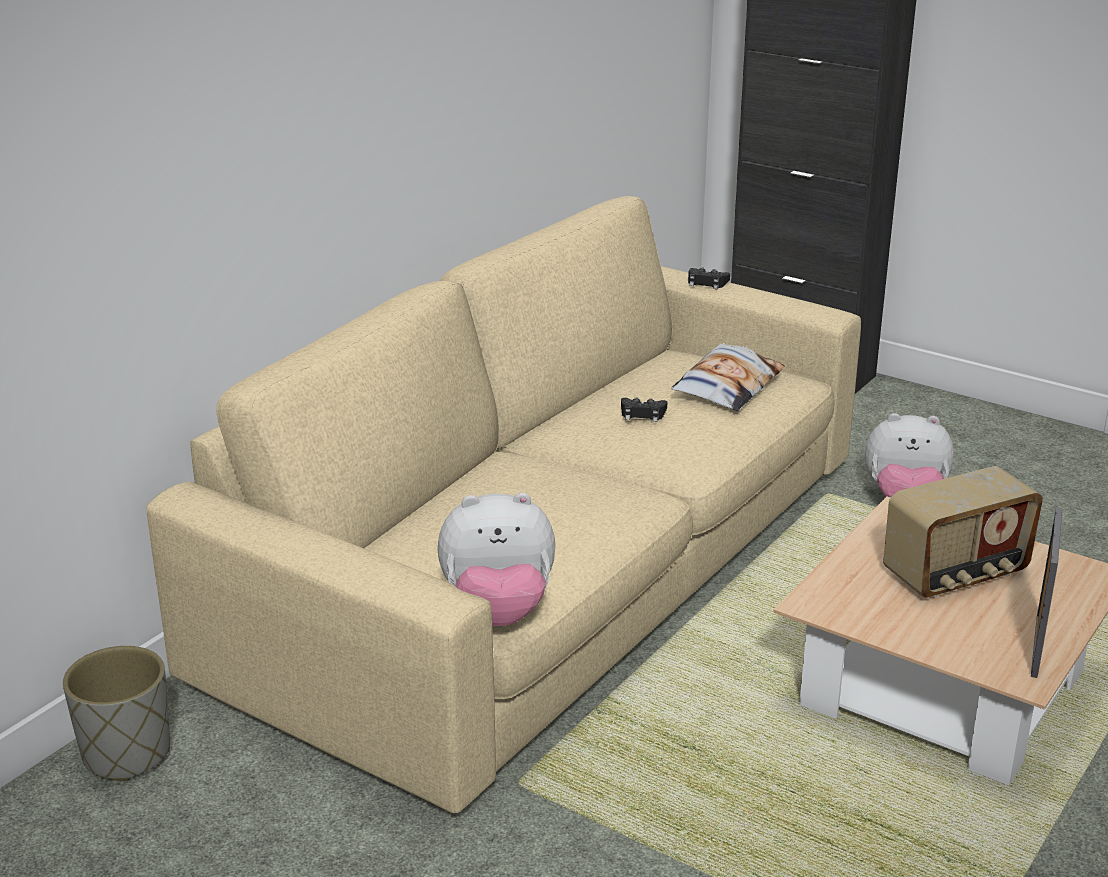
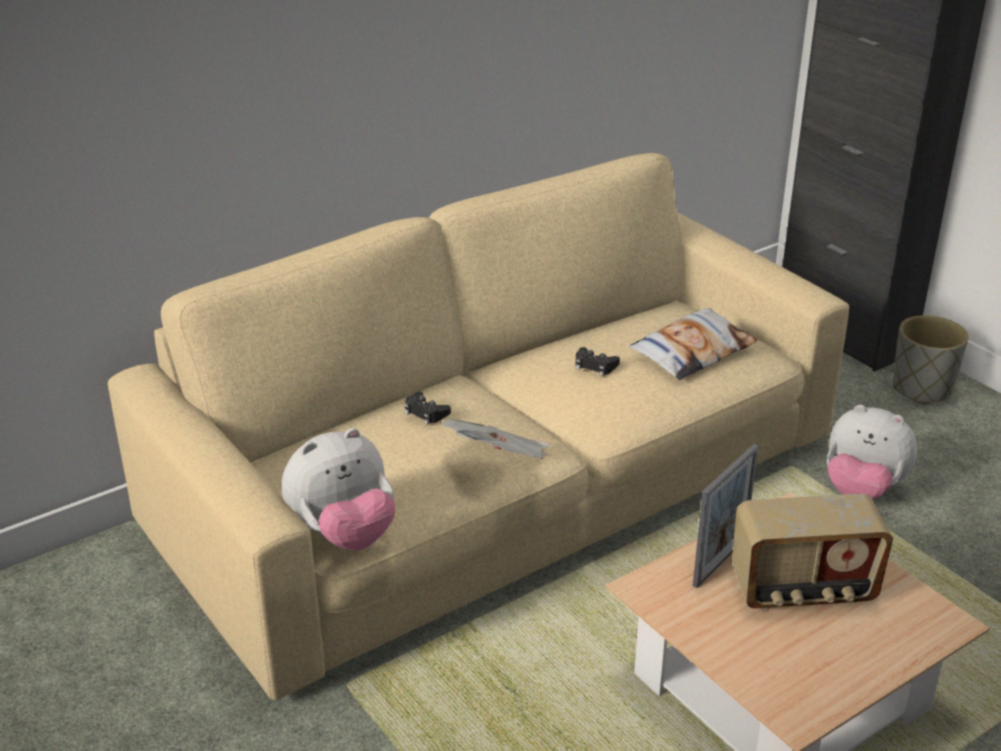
camera: 20 degrees right, 5 degrees up
grey planter [63,646,170,781] -> grey planter moved to [893,315,969,405]
plush toy [438,493,555,626] -> plush toy turned 45 degrees counterclockwise [282,428,395,550]
black game controller [688,267,730,289] -> black game controller moved to [405,392,451,425]
picture frame [1031,507,1062,678] -> picture frame moved to [693,444,759,588]
none -> newspaper [442,419,550,459]

